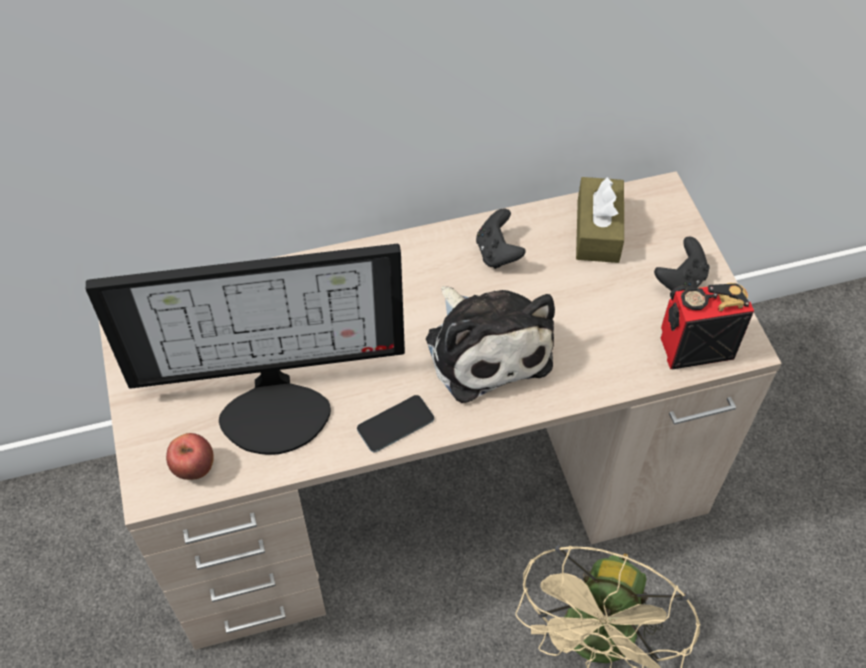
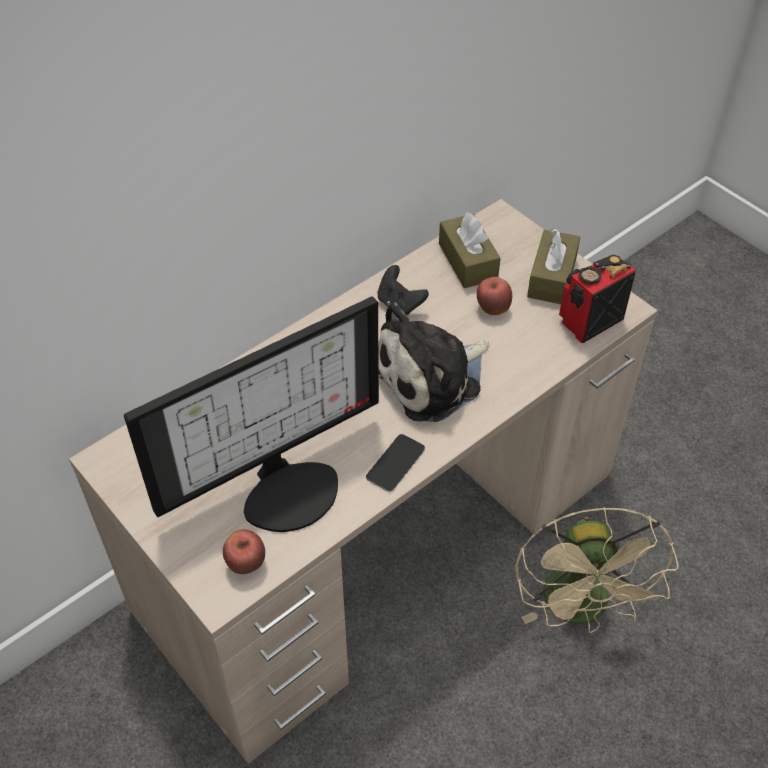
camera: 25 degrees left, 5 degrees down
plush toy [426,286,555,403] -> plush toy turned 105 degrees clockwise [378,303,489,422]
black game controller [654,237,710,291] -> brown tissue box [527,228,580,304]
none -> apple [477,277,512,315]

